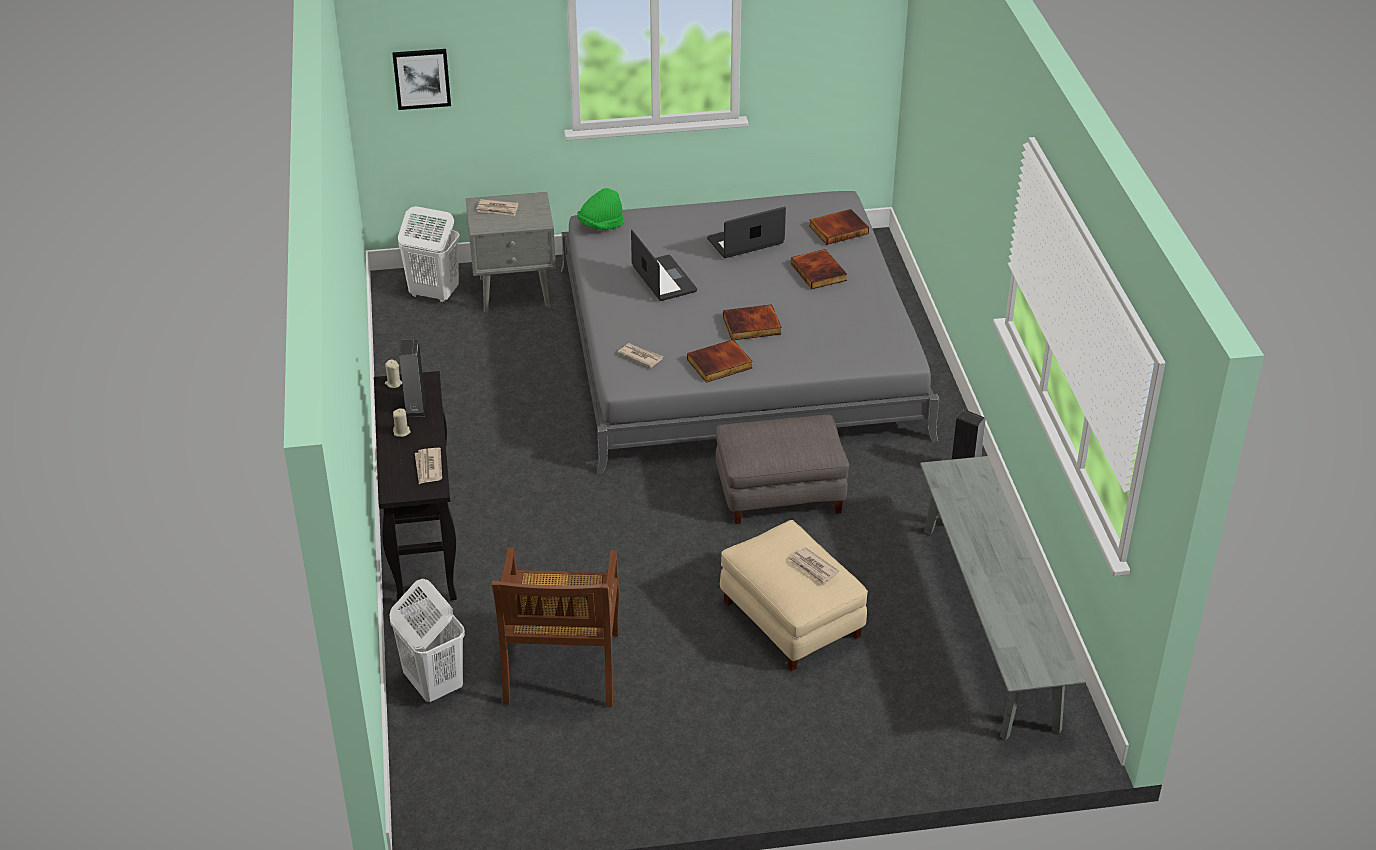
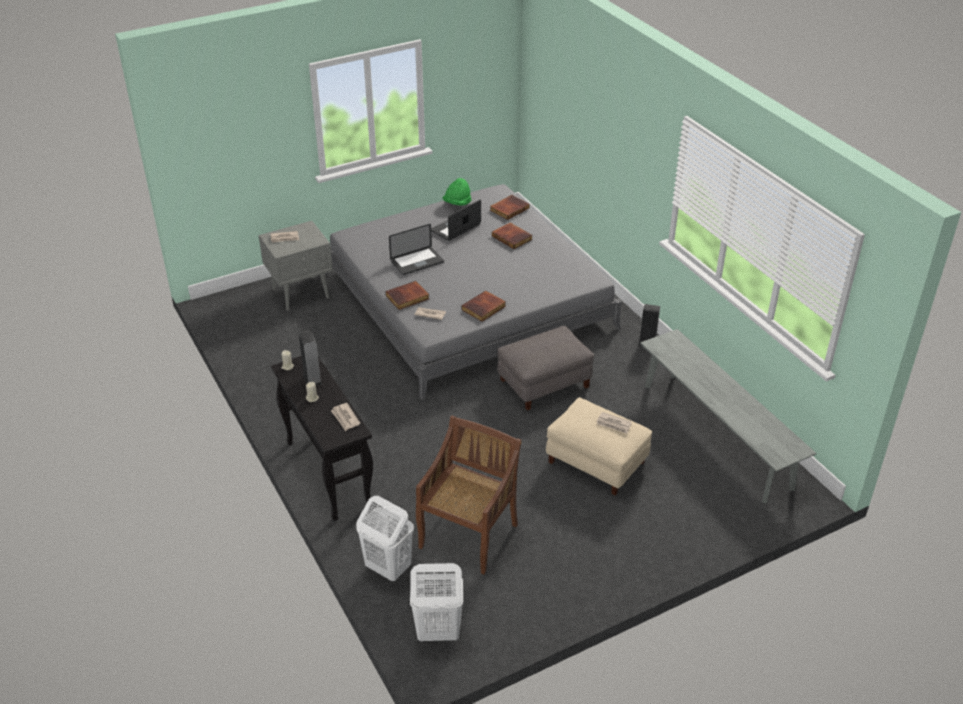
camera: 20 degrees left, 0 degrees up
picture [392,49,451,110] -> none
white laundry basket [398,206,460,303] -> white laundry basket moved to [410,563,463,642]
brown chair [492,547,619,708] -> brown chair turned 135 degrees counterclockwise [416,416,522,574]
green hat [577,188,624,230] -> green hat moved to [442,178,472,206]
laptop [631,230,697,301] -> laptop turned 105 degrees clockwise [389,224,444,275]
book [723,304,782,340] -> book moved to [385,281,429,310]

